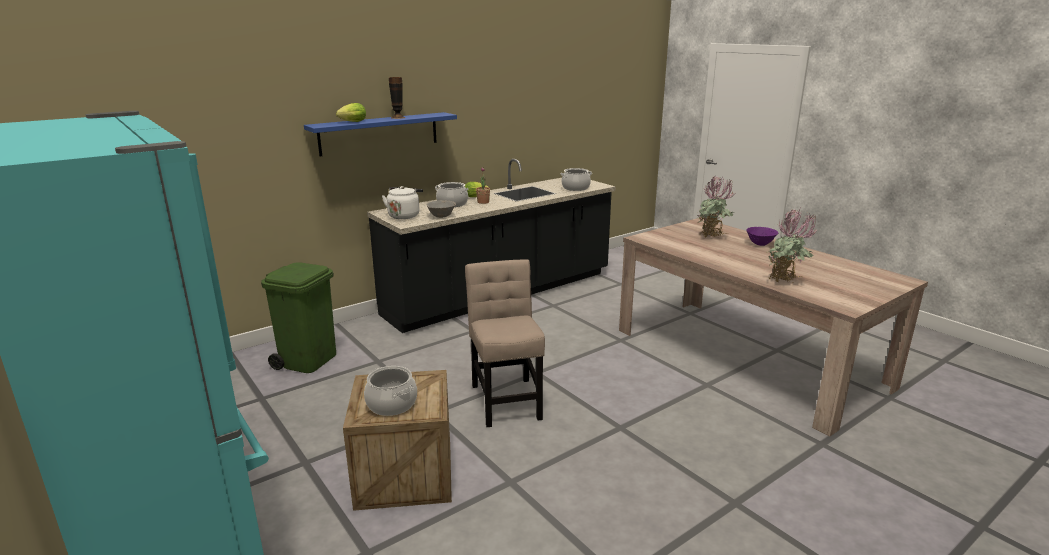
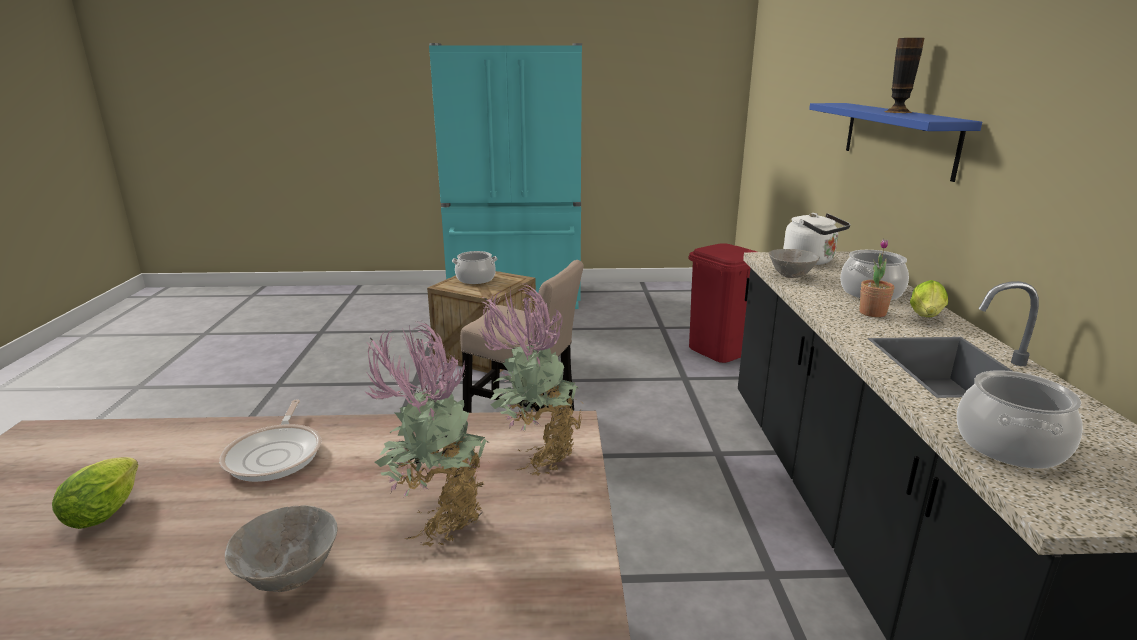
camera: 125 degrees right, 0 degrees up
green trash can [261,262,336,373] -> red trash can [689,243,757,363]
lettuce [336,103,366,122] -> lettuce moved to [52,457,139,529]
purple bowl [746,227,778,246] -> grey bowl [225,505,338,592]
potted plant [767,210,818,283] -> potted plant moved to [478,283,582,476]
none -> frying pan [219,400,321,482]

